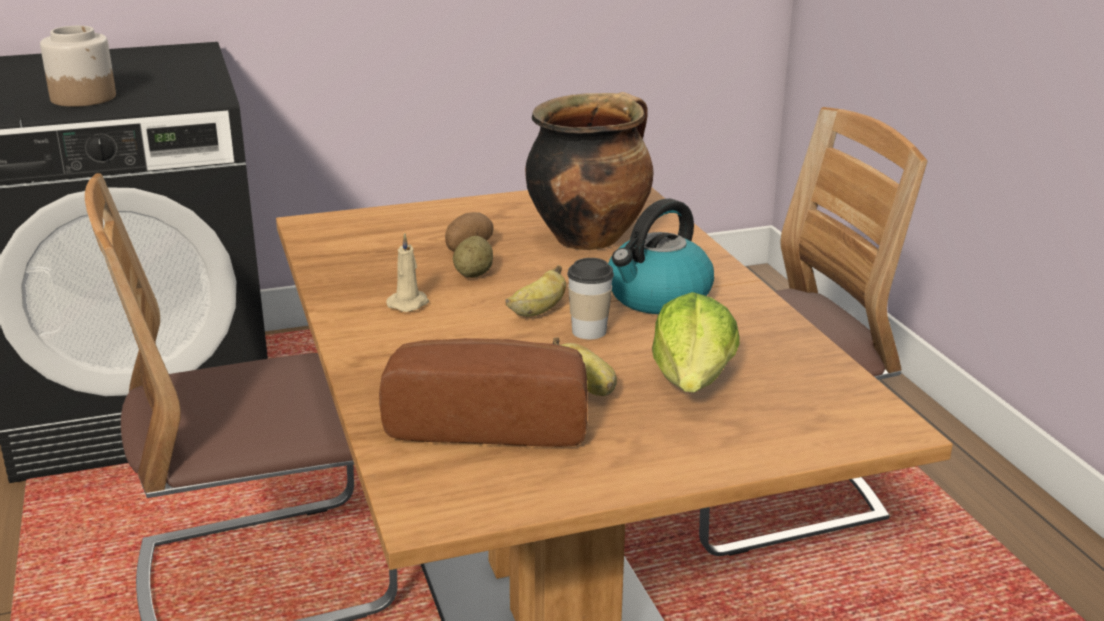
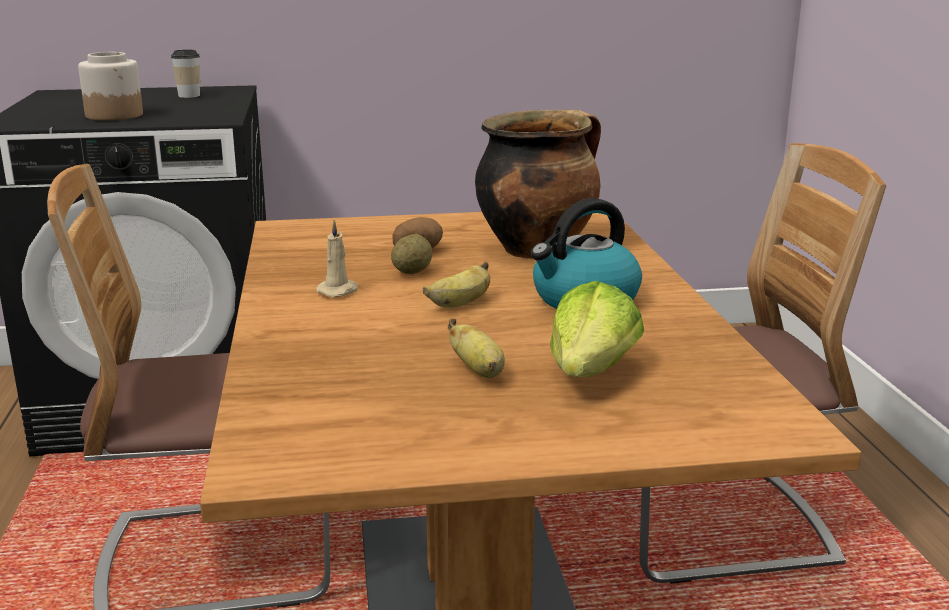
camera: 10 degrees right, 5 degrees down
bread [379,338,588,447] -> none
cup [567,258,614,339] -> cup moved to [171,50,200,98]

